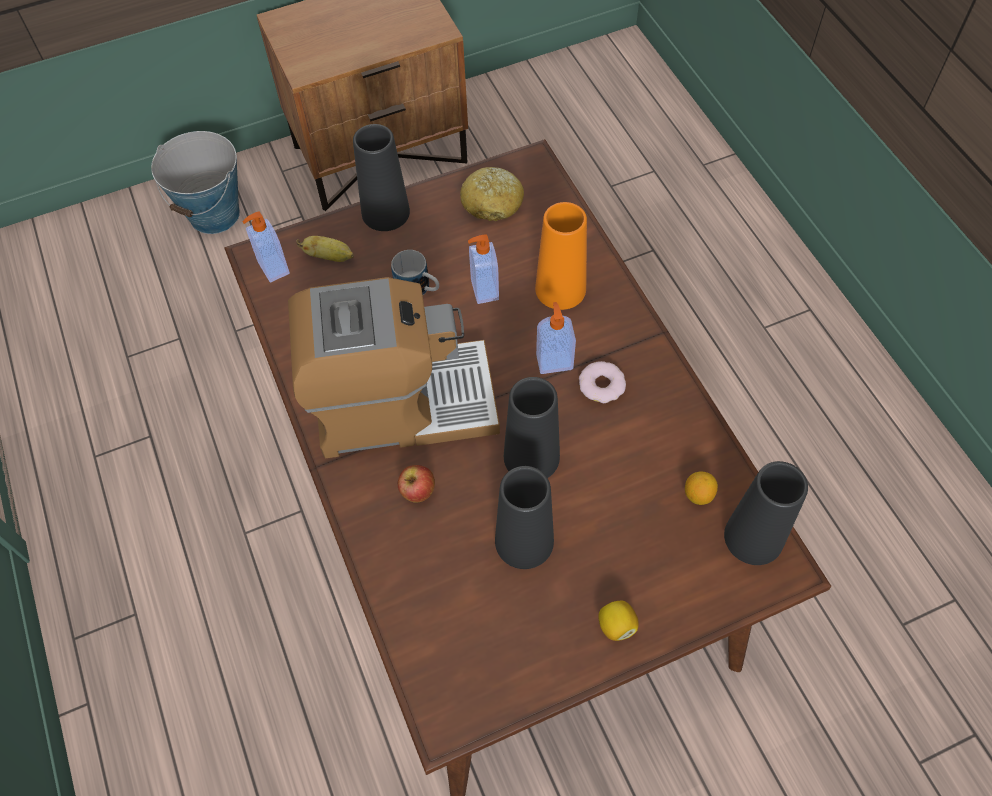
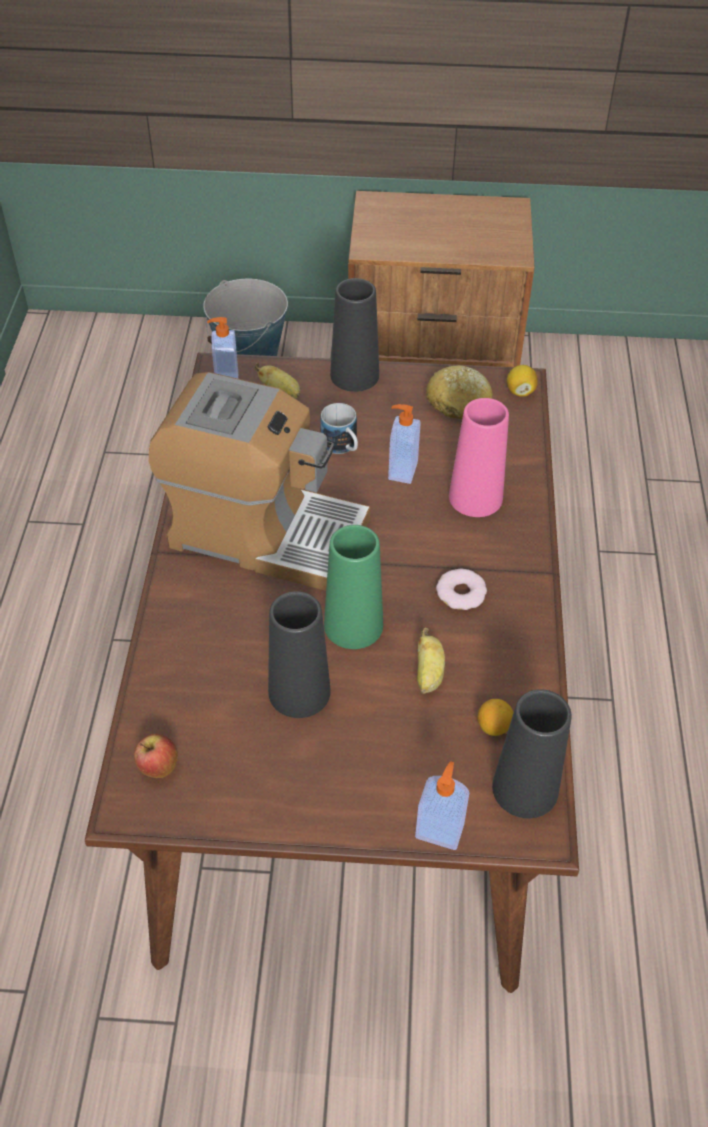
camera: 25 degrees right, 10 degrees down
apple [398,465,435,503] -> apple moved to [134,734,178,778]
black vase [504,377,560,478] -> green vase [324,525,383,649]
orange vase [535,202,587,310] -> pink vase [449,398,509,517]
soap dispenser [536,302,576,374] -> soap dispenser moved to [415,761,469,850]
lemon [599,600,639,641] -> lemon moved to [507,365,538,397]
none -> banana [417,628,445,694]

